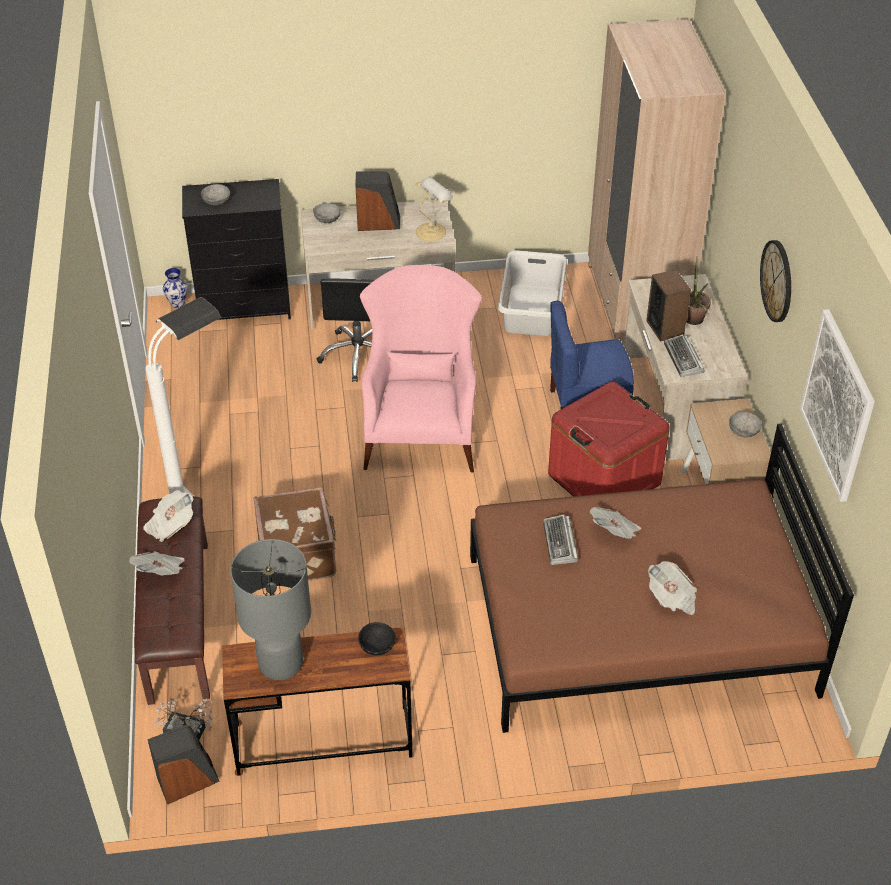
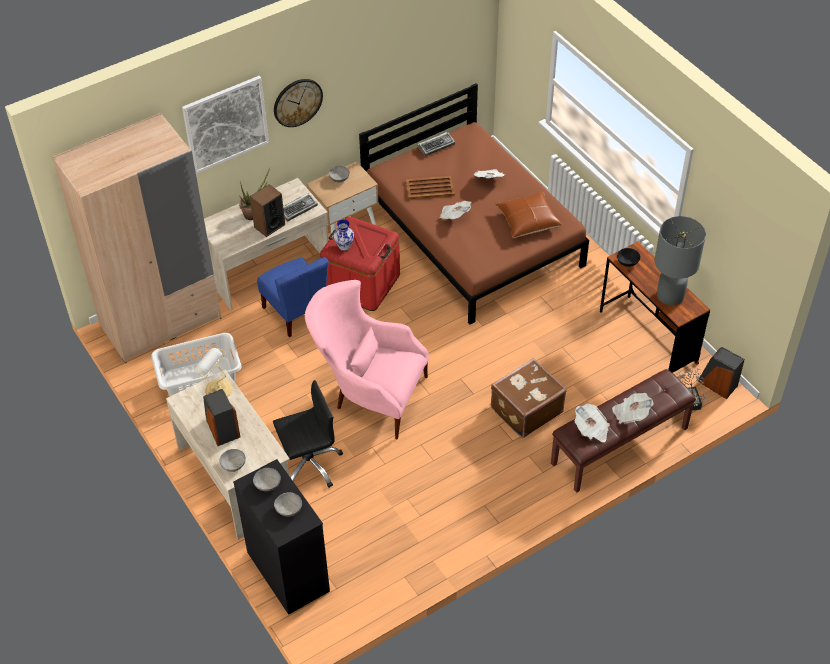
camera: 115 degrees left, 5 degrees up
white floor lamp [145,297,221,498] -> none
vase [163,268,188,308] -> vase moved to [334,219,354,251]
pink armchair [360,265,482,473] -> pink armchair turned 45 degrees clockwise [305,280,429,440]
keyboard [543,514,578,565] -> keyboard moved to [417,132,455,156]
picture [800,309,875,502] -> picture moved to [182,76,269,174]
none -> grey bowl [253,468,281,491]
none -> brown tray [406,176,455,199]
none -> brown pillow [495,192,562,238]

